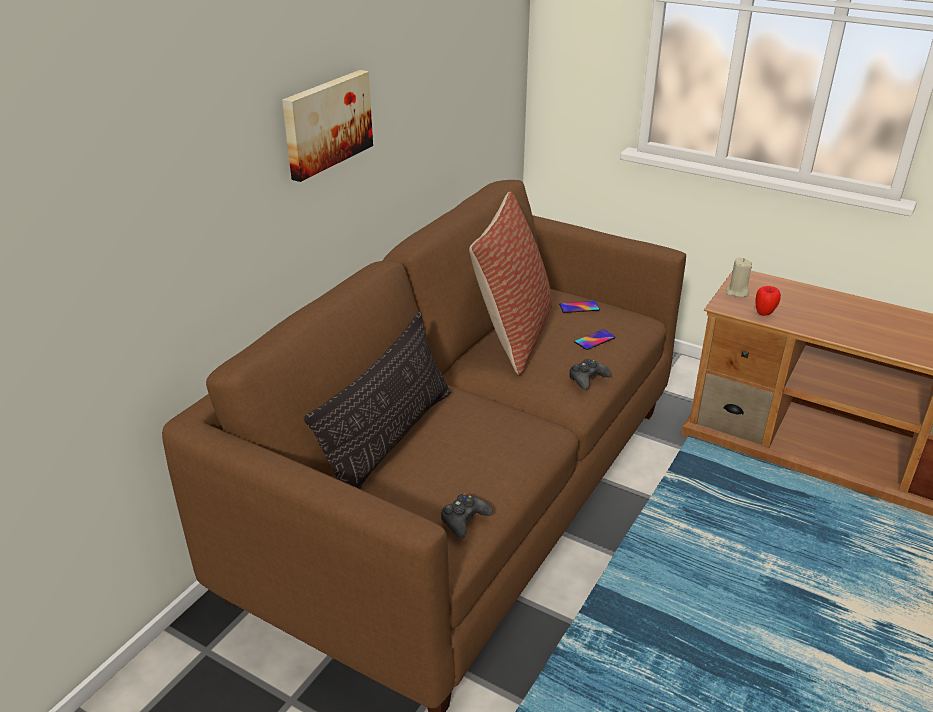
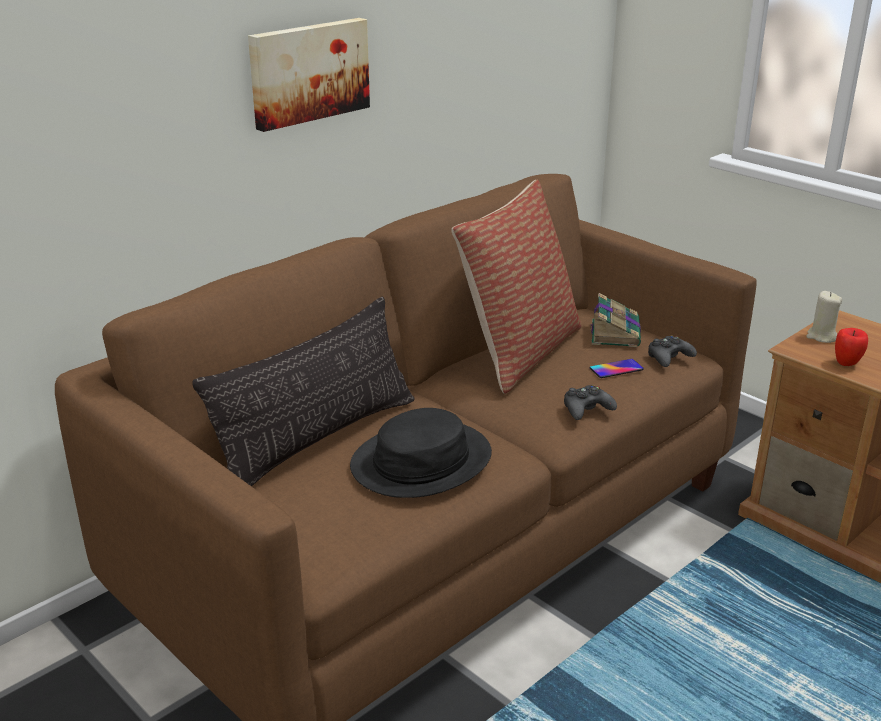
camera: 15 degrees right, 5 degrees down
black game controller [441,493,493,538] -> black game controller moved to [648,335,697,367]
phone [559,301,600,313] -> book [590,293,641,347]
none -> black hat [350,408,492,498]

